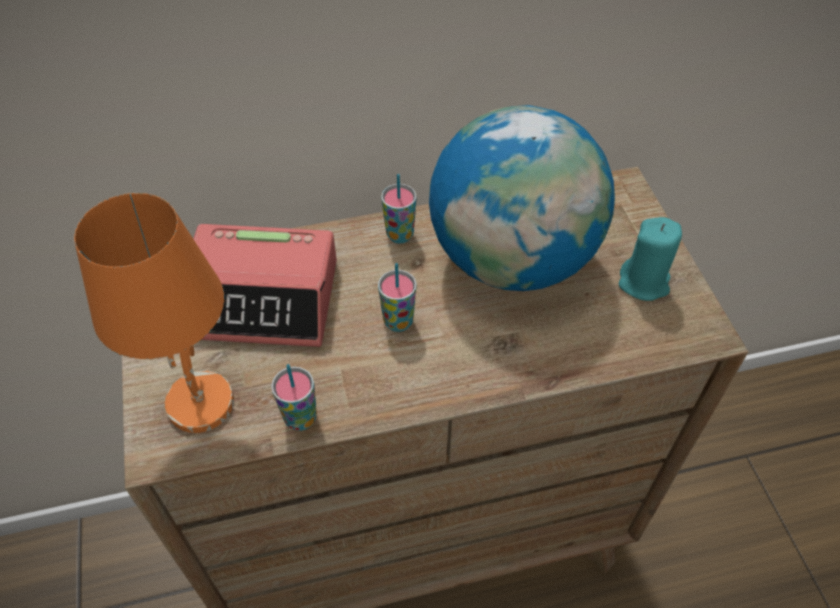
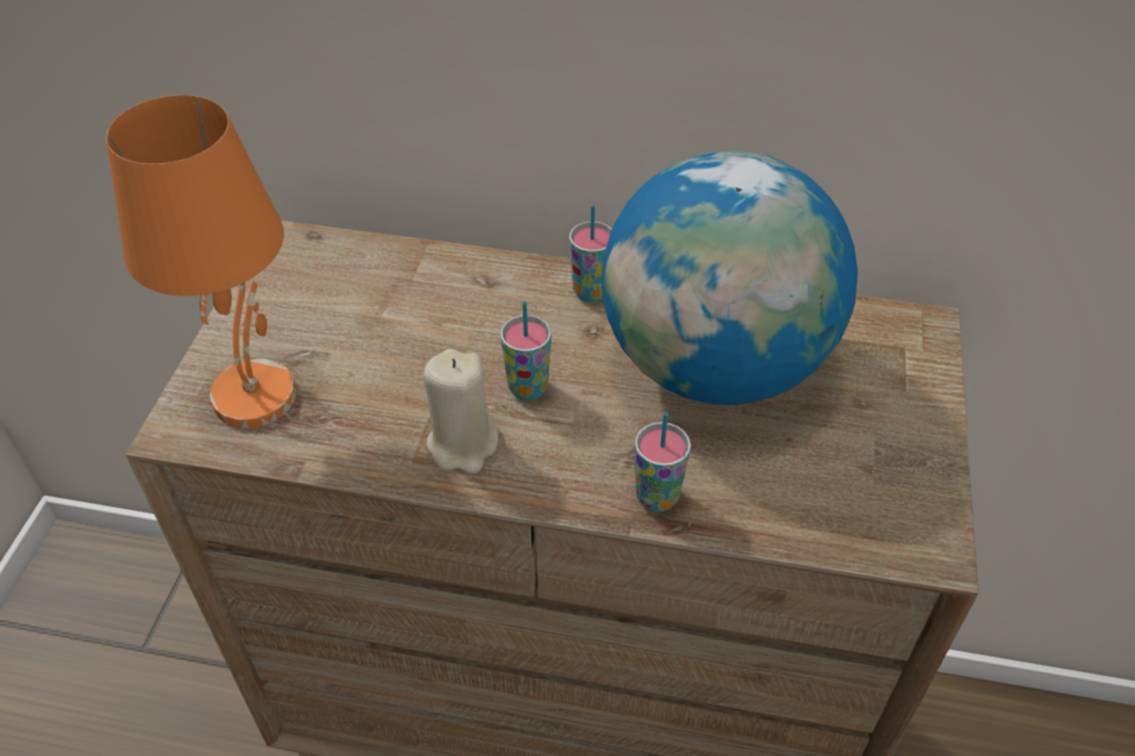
camera: 25 degrees right, 5 degrees down
alarm clock [193,224,337,347] -> none
cup [271,364,317,431] -> cup moved to [635,412,691,512]
turquoise candle [619,217,682,301] -> none
none -> beige candle [424,349,499,474]

